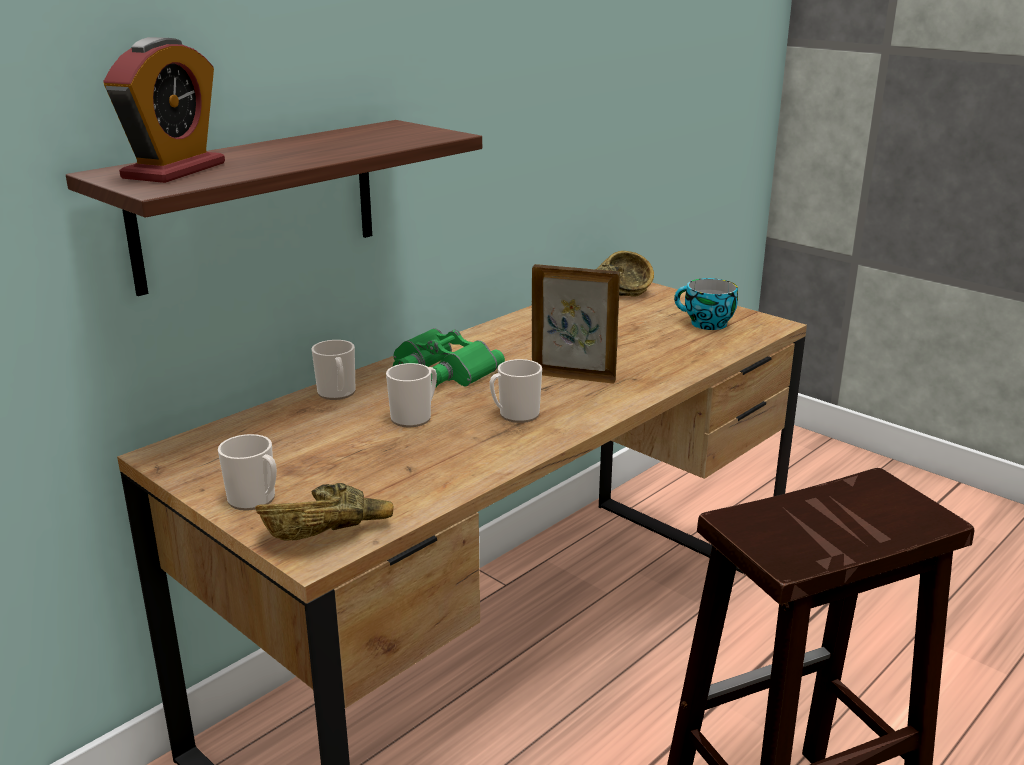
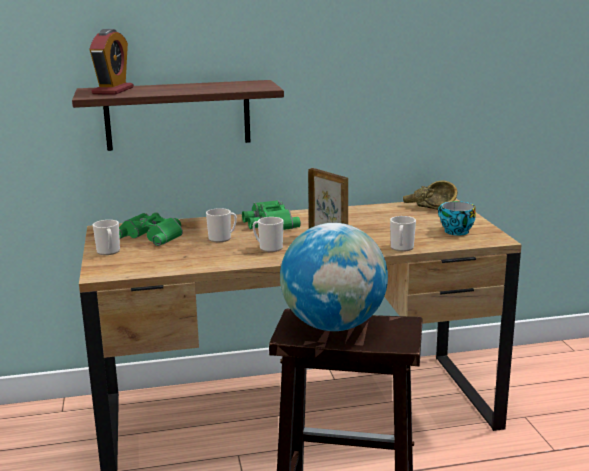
camera: 35 degrees right, 5 degrees down
alarm clock [103,37,225,183] -> alarm clock turned 45 degrees counterclockwise [90,29,134,95]
brown bowl [255,483,394,541] -> none
mug [311,340,355,400] -> mug moved to [390,216,416,252]
none -> green binoculars [119,212,183,246]
none -> globe [280,223,388,331]

